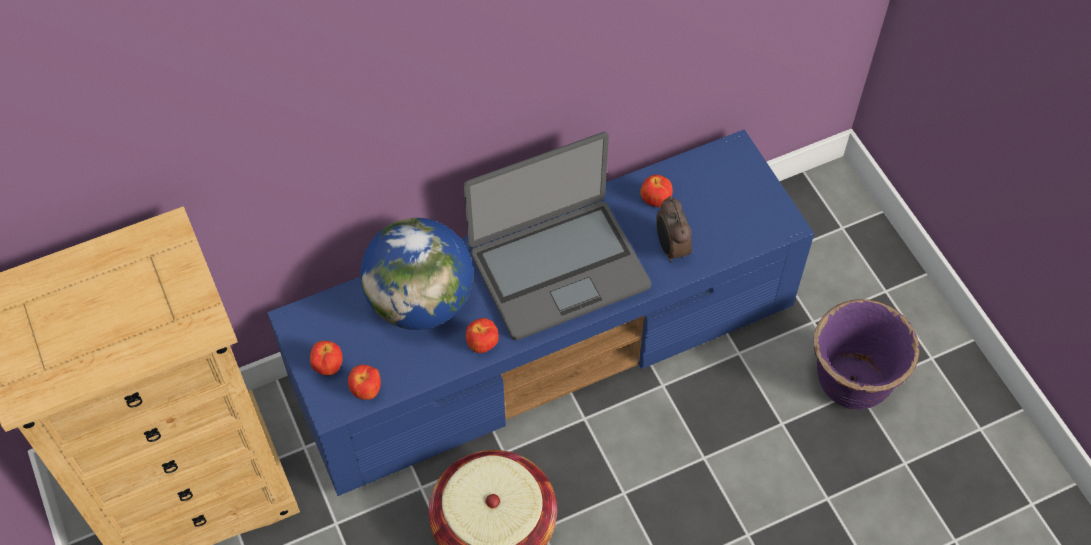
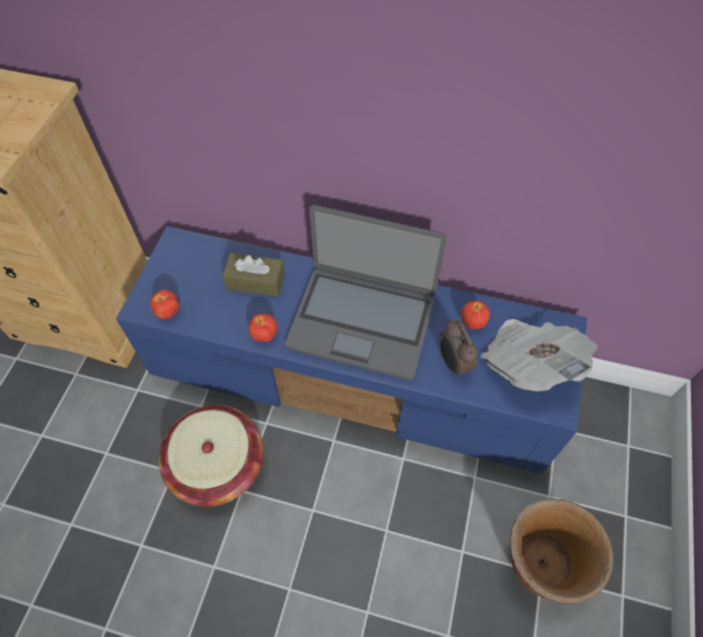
camera: 40 degrees right, 0 degrees up
apple [310,341,343,376] -> none
globe [360,218,473,330] -> brown tissue box [222,253,285,296]
alarm clock [656,196,692,262] -> alarm clock turned 45 degrees counterclockwise [440,319,478,377]
purple planter [814,299,919,410] -> brown planter [510,499,614,604]
none -> newspaper [480,319,598,391]

